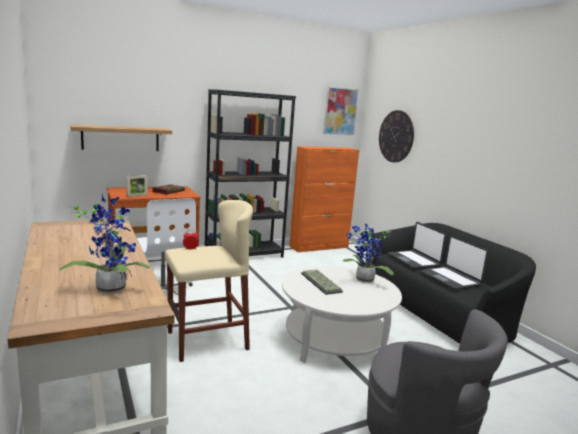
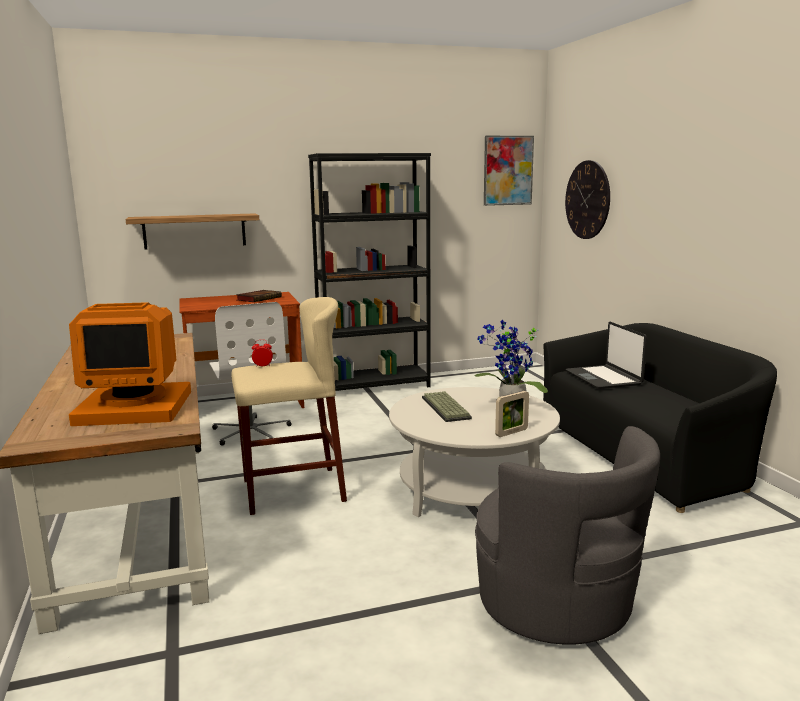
camera: 10 degrees right, 0 degrees up
potted plant [59,193,150,294] -> monitor [69,302,191,426]
picture frame [126,175,148,197] -> picture frame moved to [495,391,529,437]
orange cabinet [290,146,359,252] -> none
laptop [420,236,489,290] -> none

